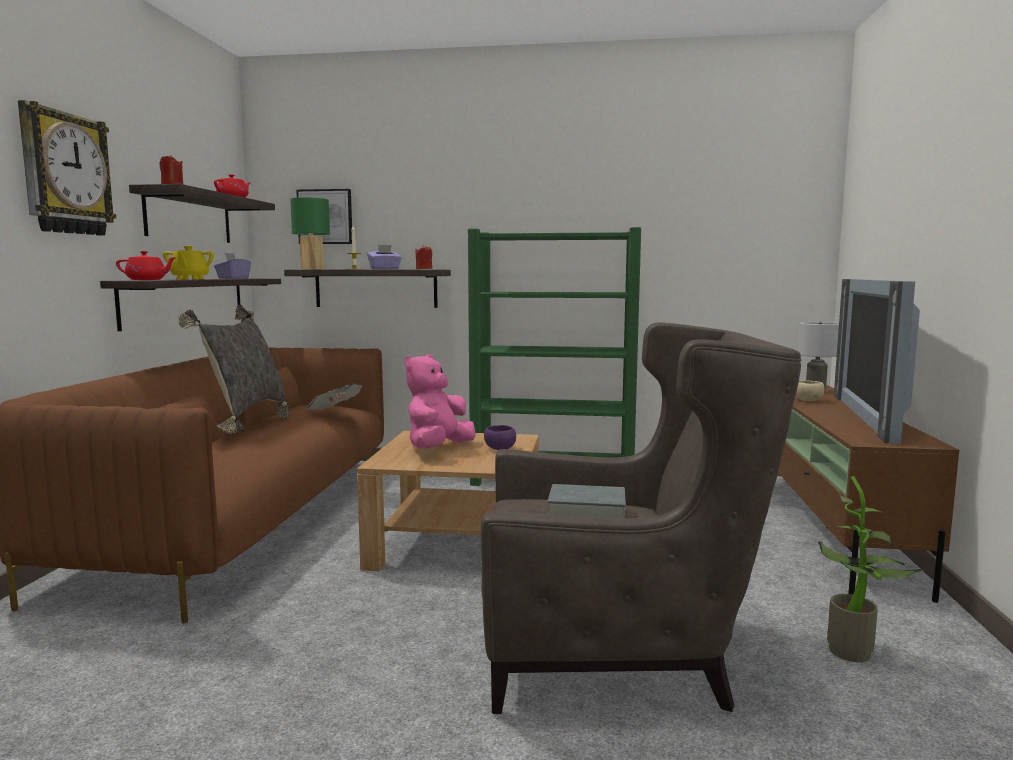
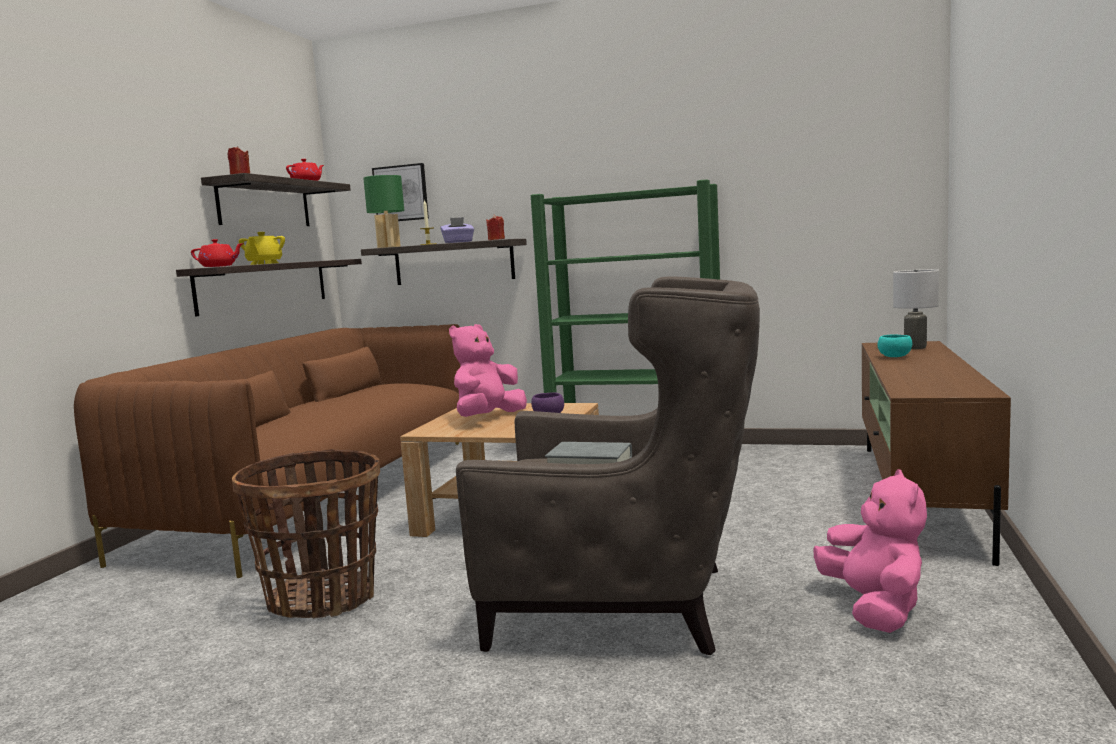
camera: 10 degrees right, 0 degrees up
wall clock [18,100,116,236] -> none
pillow [178,305,292,434] -> none
purple tissue box [214,253,251,279] -> none
newspaper [306,383,362,410] -> none
beige bowl [796,380,824,401] -> turquoise bowl [878,334,912,357]
potted plant [818,476,922,662] -> pink plush toy [813,469,927,633]
television [834,279,920,444] -> none
none -> basket [232,449,380,619]

